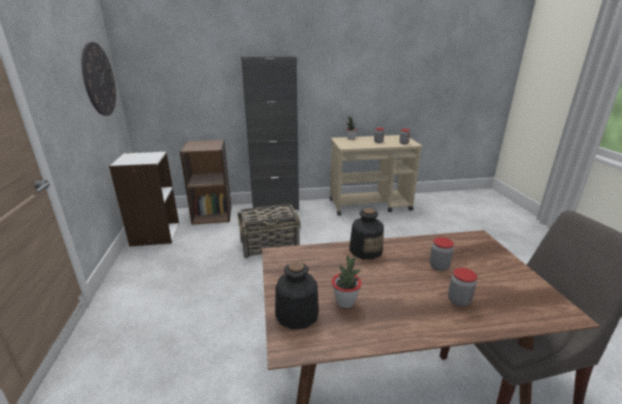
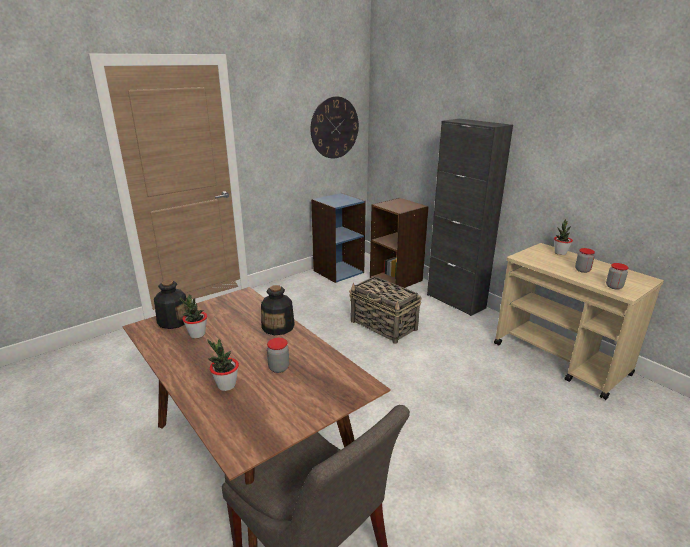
camera: 60 degrees right, 0 degrees up
white bookcase [109,151,179,247] -> blue bookcase [311,193,366,283]
jar [448,268,477,307] -> potted plant [207,339,239,391]

